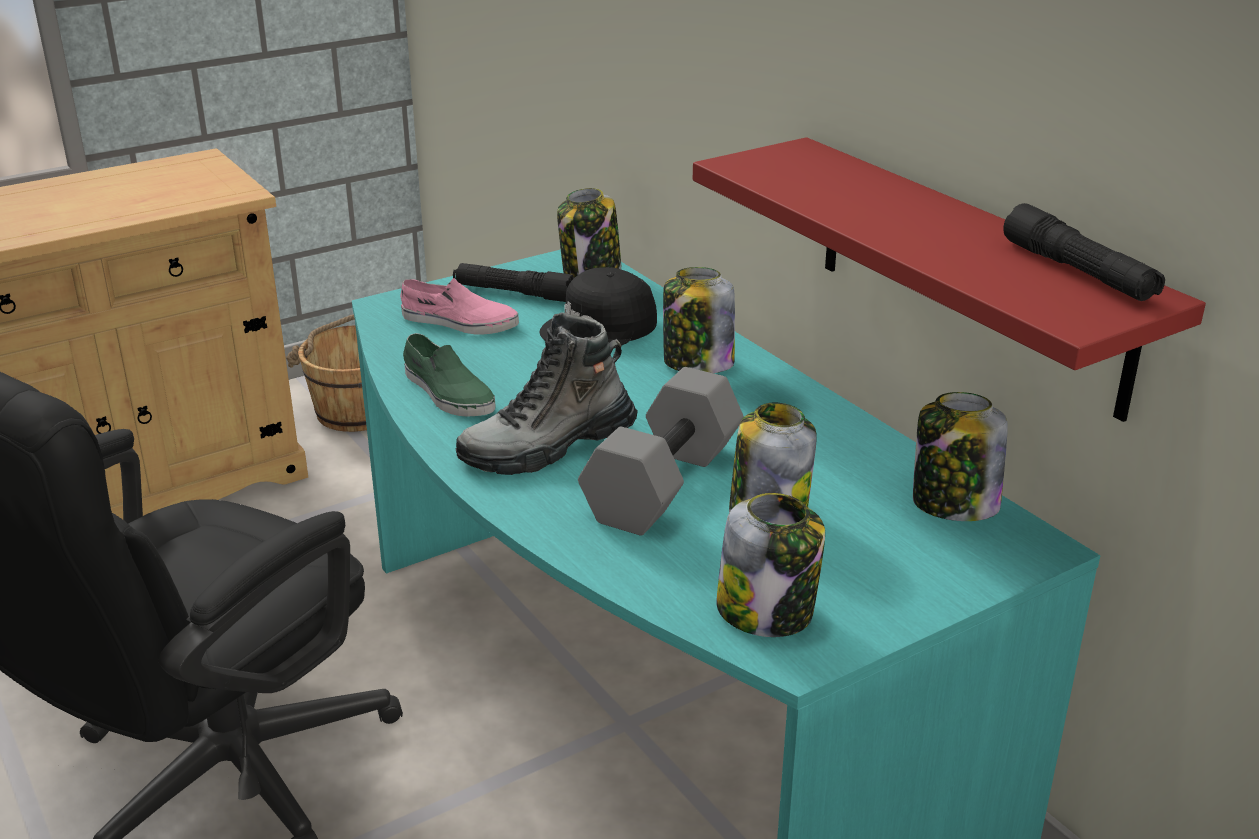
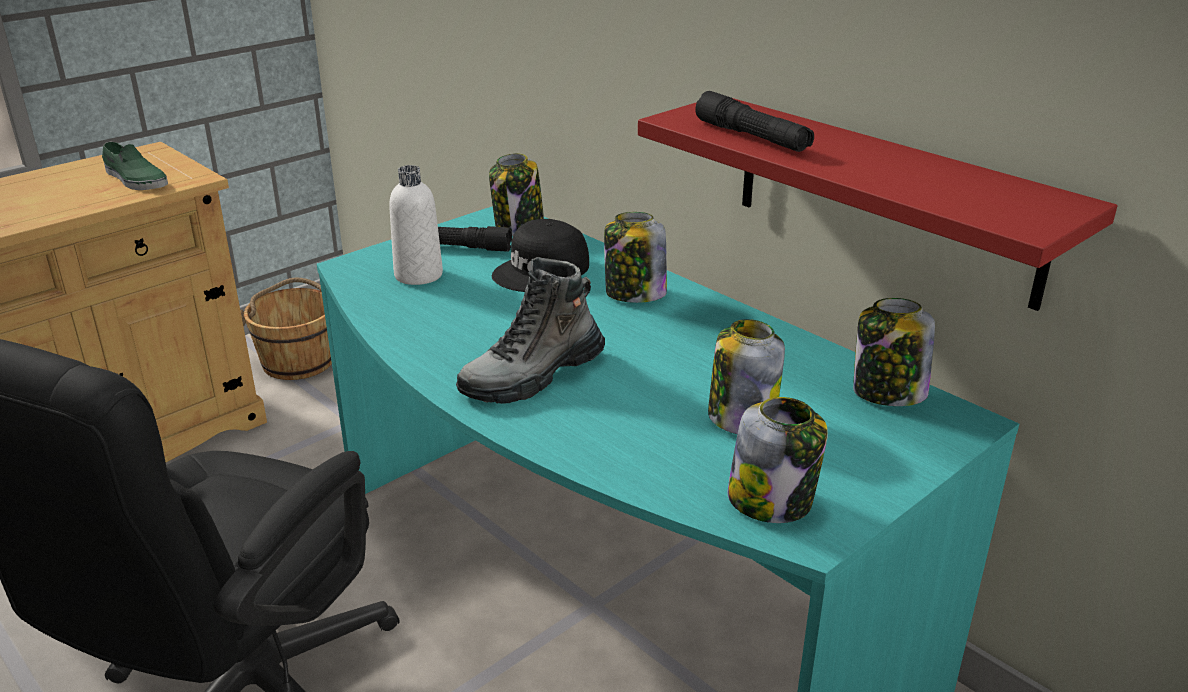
camera: 10 degrees left, 0 degrees up
pink shoe [400,278,519,334] -> white bottle [389,165,443,285]
green shoe [403,333,496,417] -> green shoe moved to [102,142,168,190]
grey dumbbell [578,367,744,536] -> none
black flashlight [1003,203,1165,301] -> black flashlight moved to [695,91,814,152]

